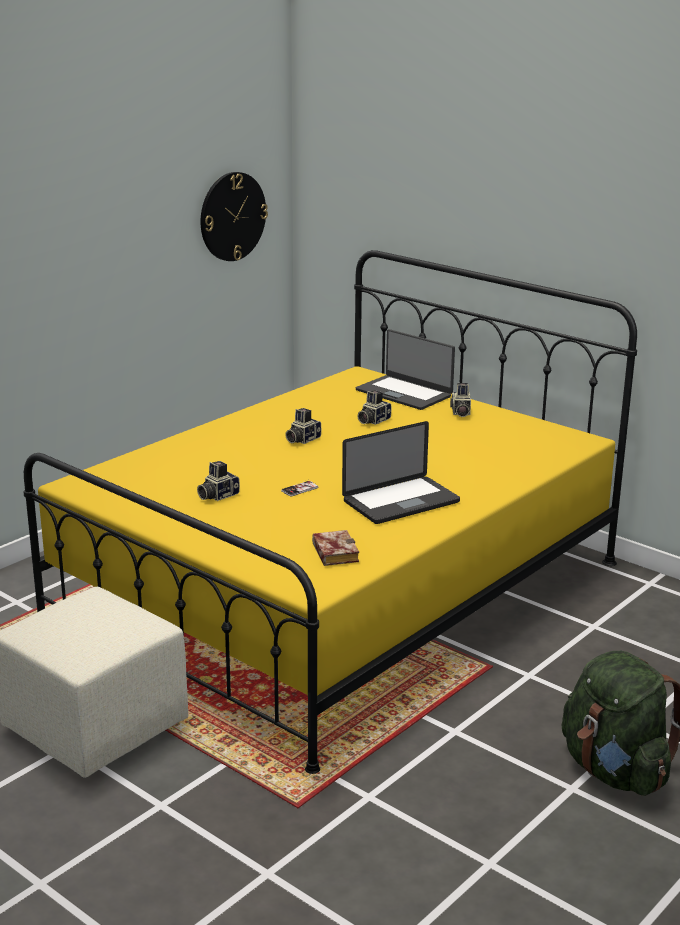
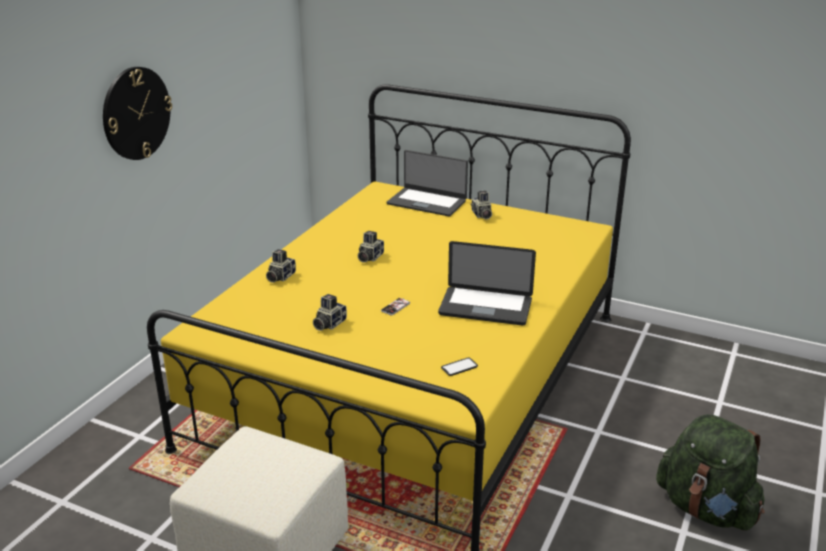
camera: 15 degrees left, 5 degrees up
wall clock [201,172,268,261] -> wall clock moved to [103,67,172,160]
book [312,530,359,566] -> phone [441,358,478,376]
laptop [342,421,460,524] -> laptop turned 60 degrees clockwise [438,241,536,326]
camera [358,390,391,425] -> camera moved to [266,249,296,283]

